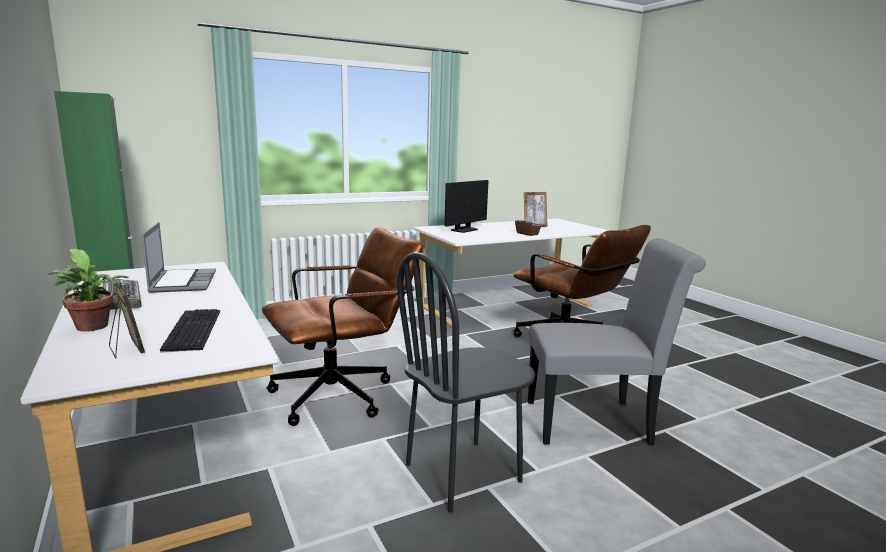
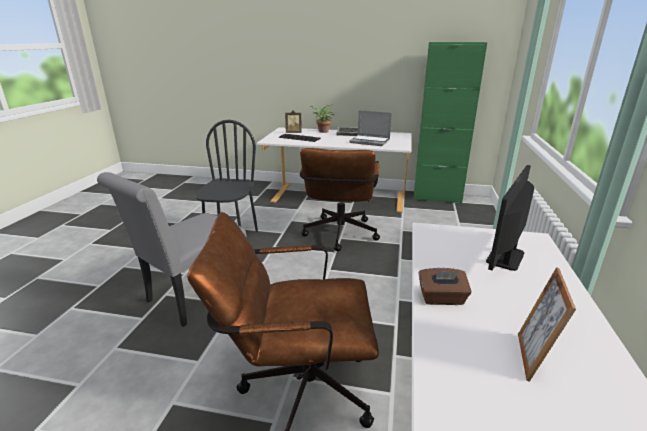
camera: 130 degrees right, 10 degrees up
monitor [444,180,489,233] -> monitor turned 45 degrees clockwise [486,165,534,271]

